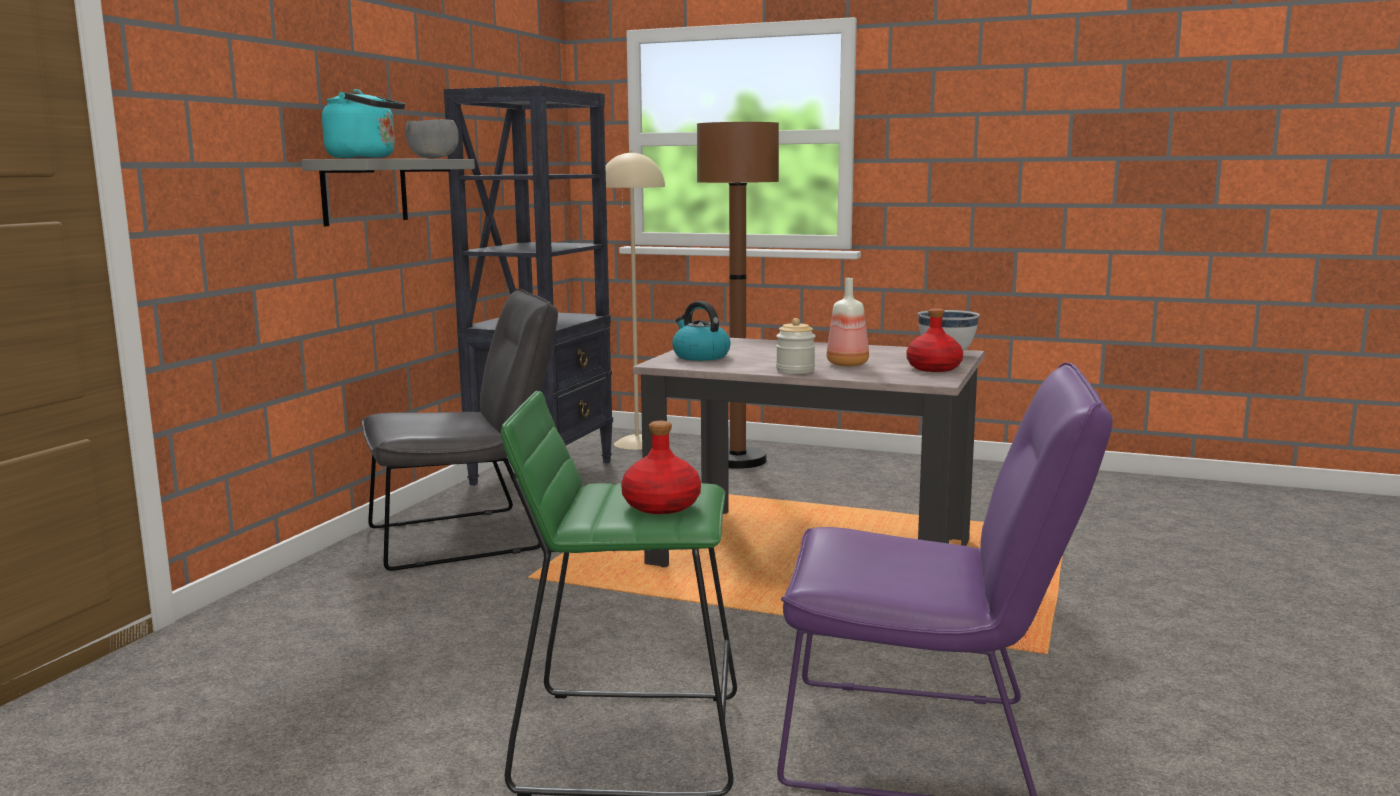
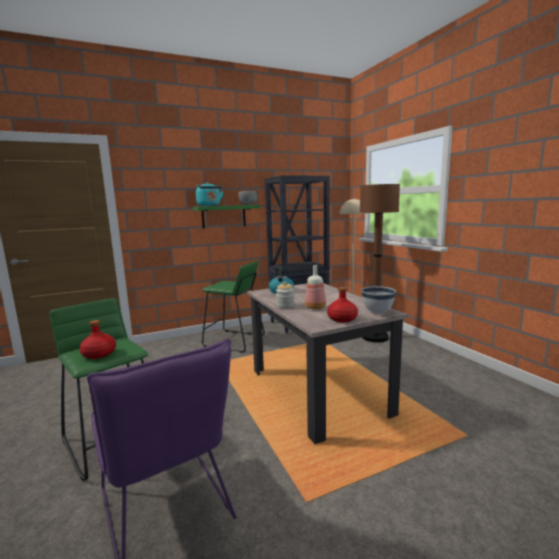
camera: 45 degrees right, 0 degrees up
grey shelf [301,159,475,226] -> green shelf [193,205,261,229]
grey chair [361,289,558,571] -> green stool [202,261,265,353]

